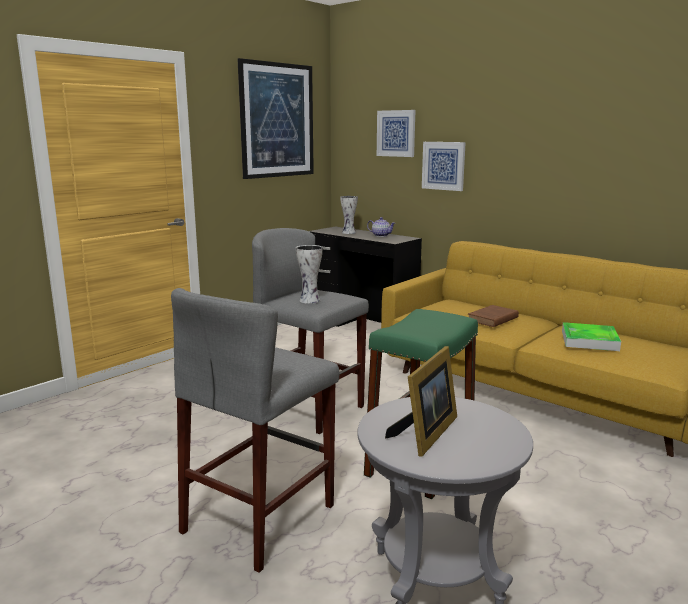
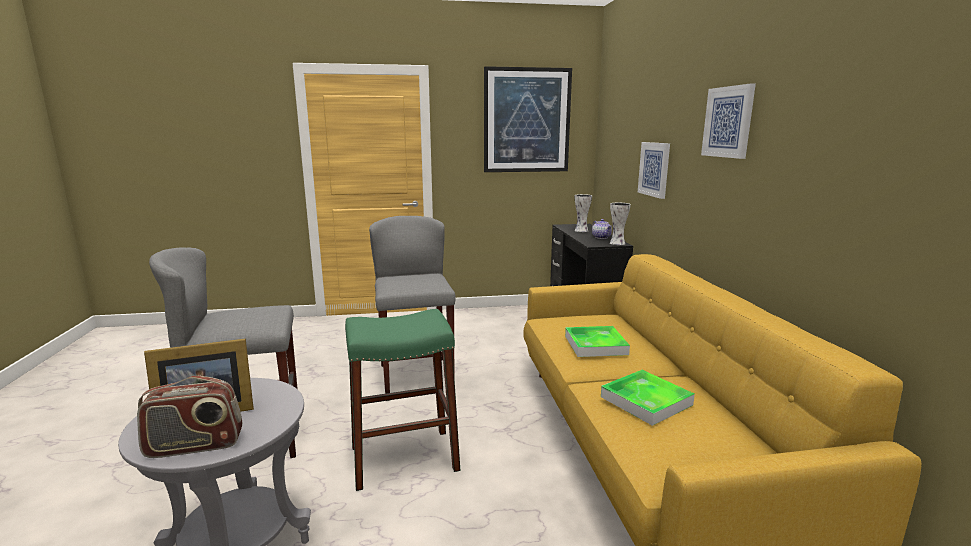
camera: 40 degrees right, 0 degrees up
vase [296,245,323,304] -> vase moved to [610,203,631,245]
picture [377,110,415,157] -> picture moved to [701,83,756,159]
brown book [468,305,519,327] -> tray [565,326,630,357]
none -> radio [137,376,242,458]

